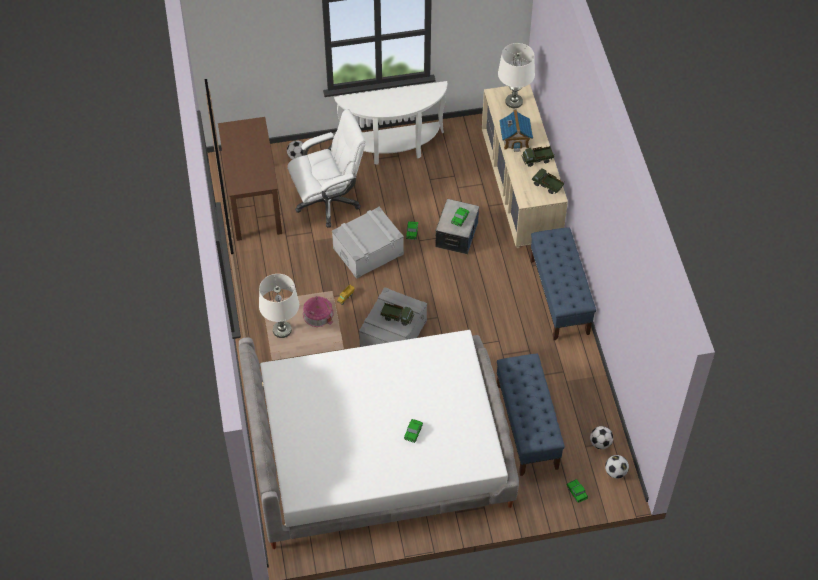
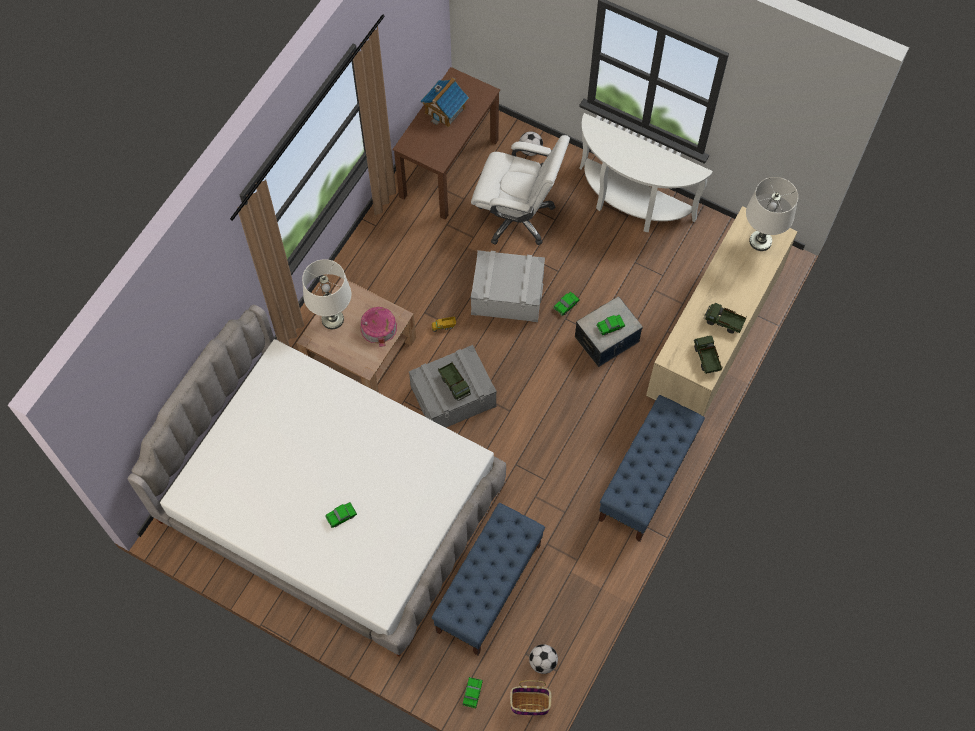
camera: 40 degrees right, 10 degrees up
toy house [499,109,533,152] -> toy house moved to [421,77,469,128]
football [605,455,629,479] -> basket [510,680,551,715]

